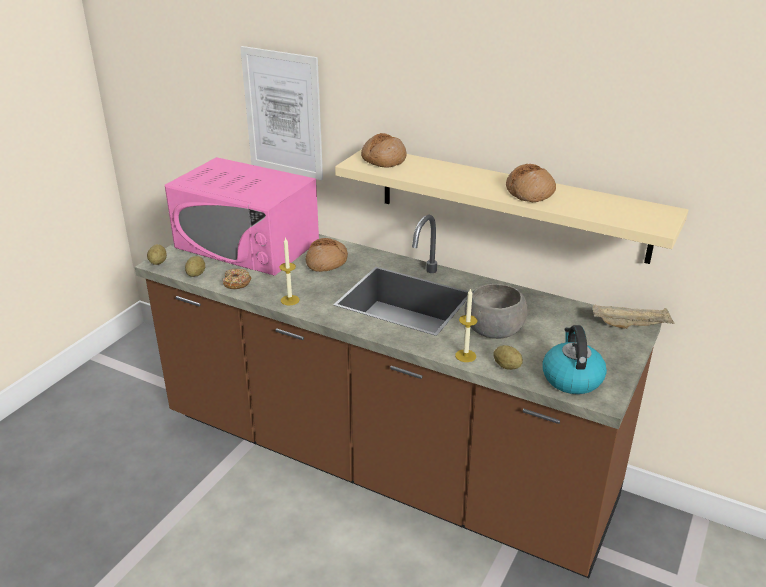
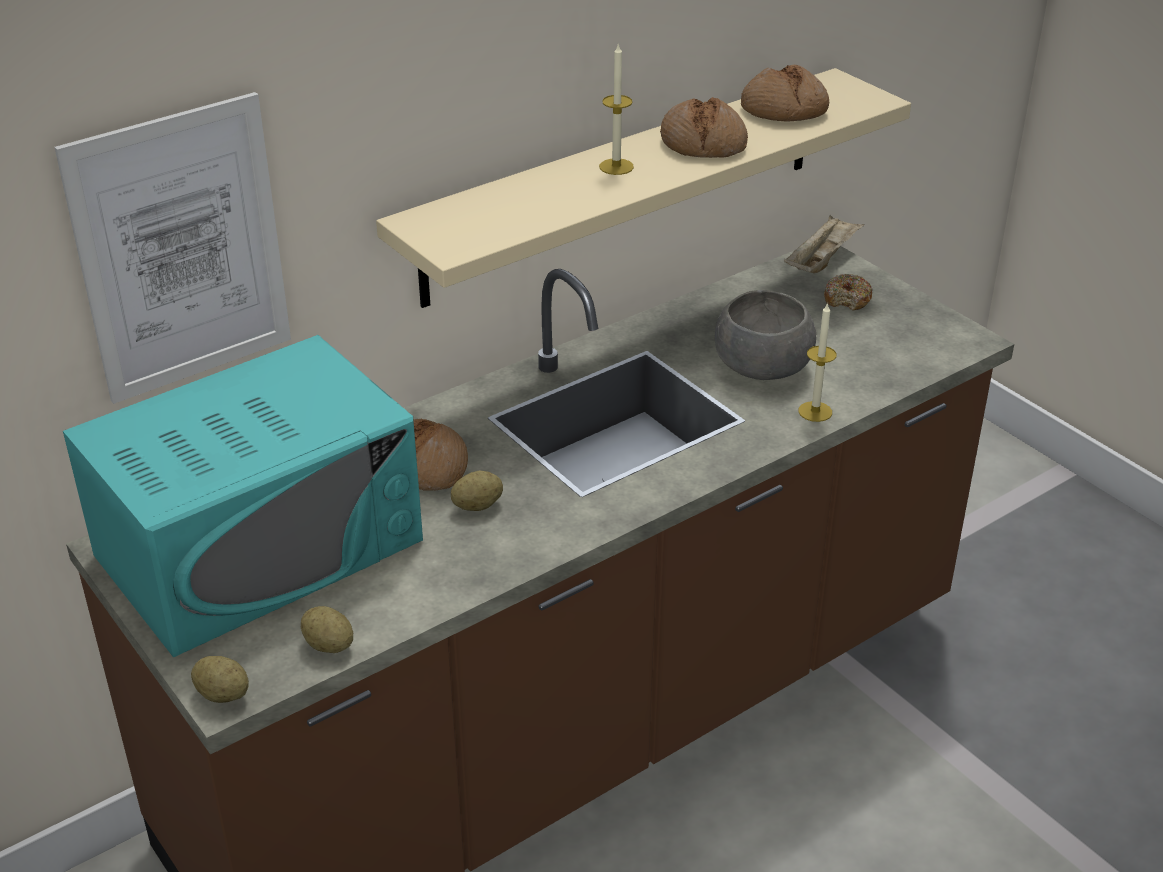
camera: 65 degrees left, 5 degrees up
pink microwave [165,157,319,276] -> turquoise microwave [63,335,423,658]
donut [223,268,252,289] -> donut moved to [824,274,873,311]
candle [279,237,299,305] -> candle moved to [599,43,634,175]
bread [361,133,407,168] -> bread moved to [741,65,829,121]
potato [493,345,523,370] -> potato moved to [451,470,503,511]
kettle [543,325,607,394] -> none

